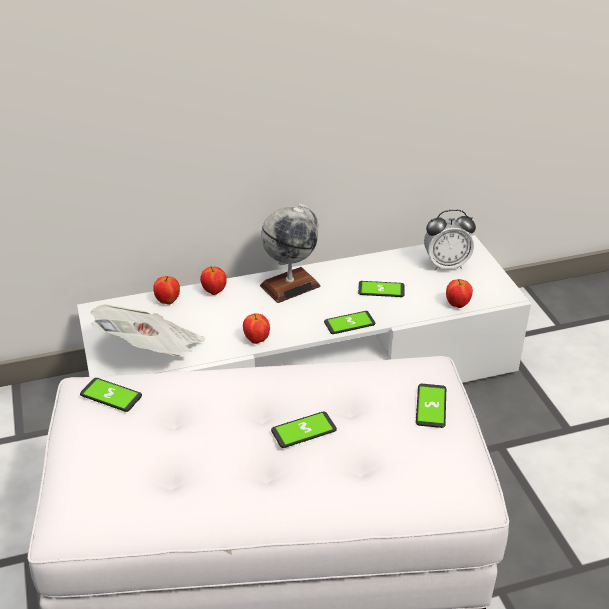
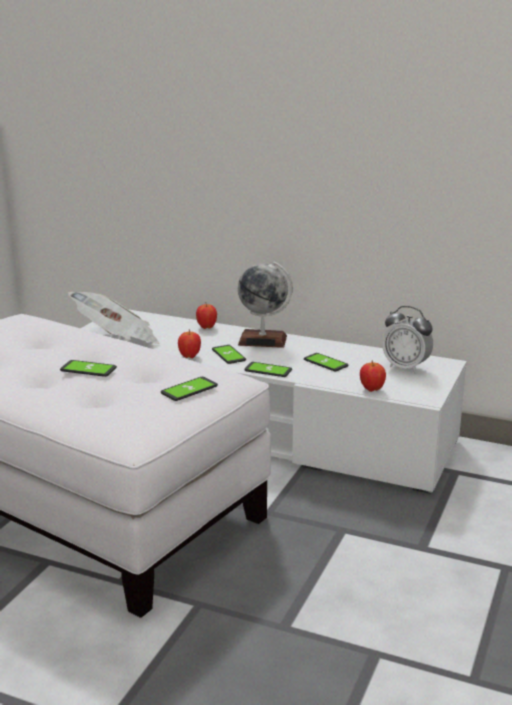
camera: 40 degrees right, 15 degrees down
phone [80,378,142,412] -> phone moved to [212,345,246,364]
apple [153,276,180,305] -> none

